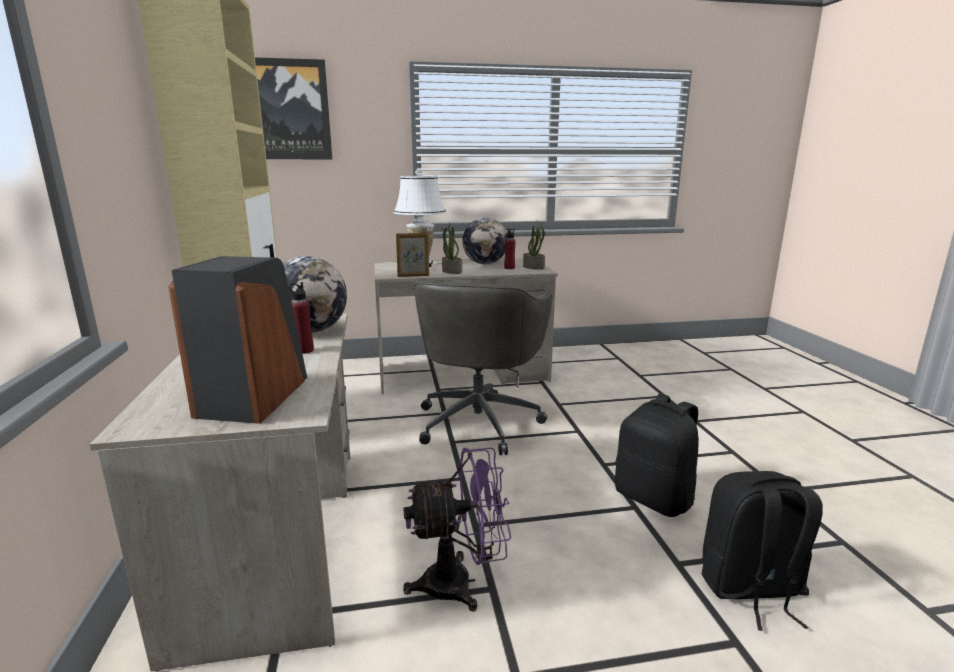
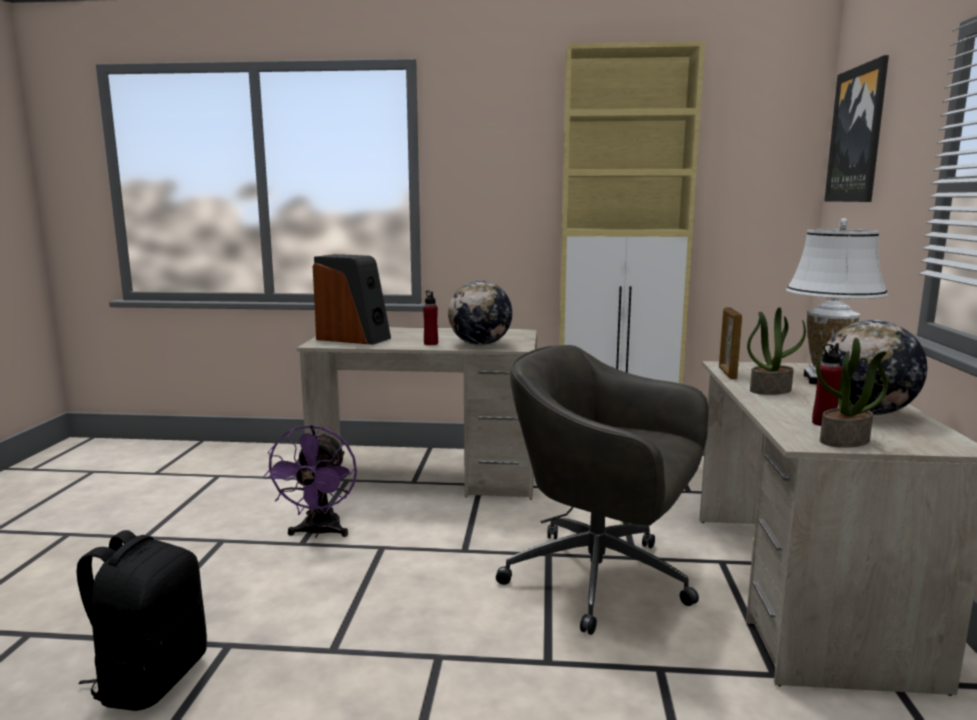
camera: 105 degrees right, 5 degrees down
black backpack [615,394,699,517] -> none

